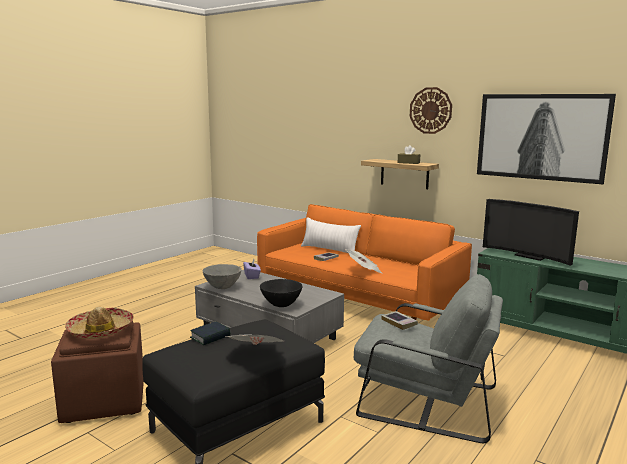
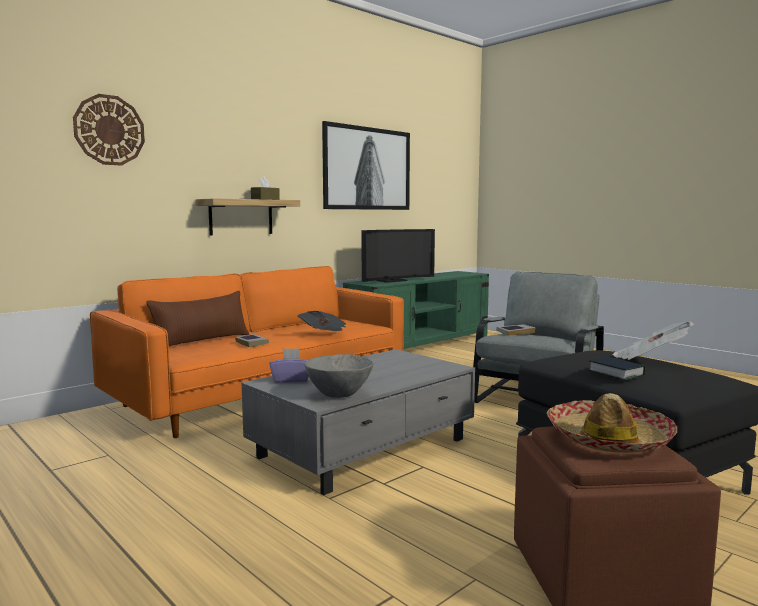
camera: 80 degrees left, 5 degrees down
black bowl [260,279,303,307] -> none
white pillow [301,217,361,253] -> brown pillow [147,291,249,346]
wall clock [410,87,452,134] -> wall clock moved to [73,94,145,166]

